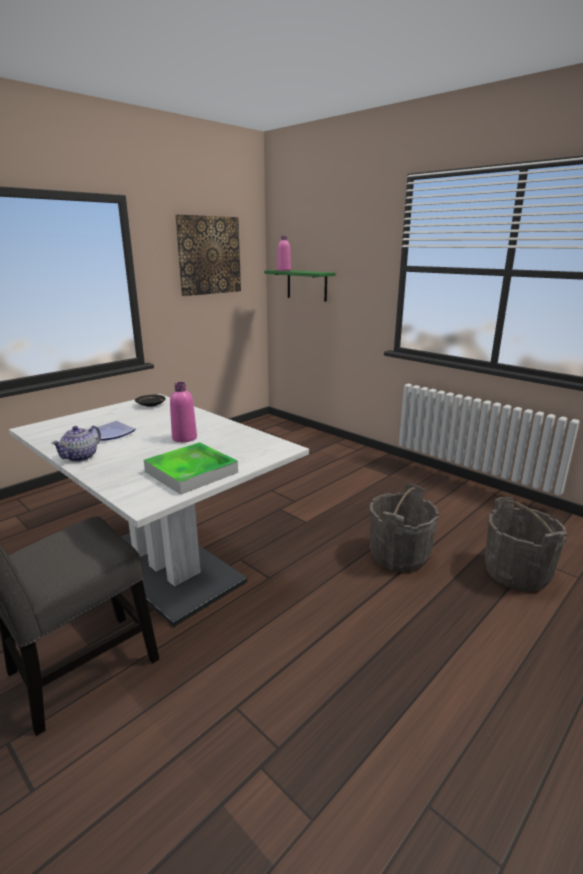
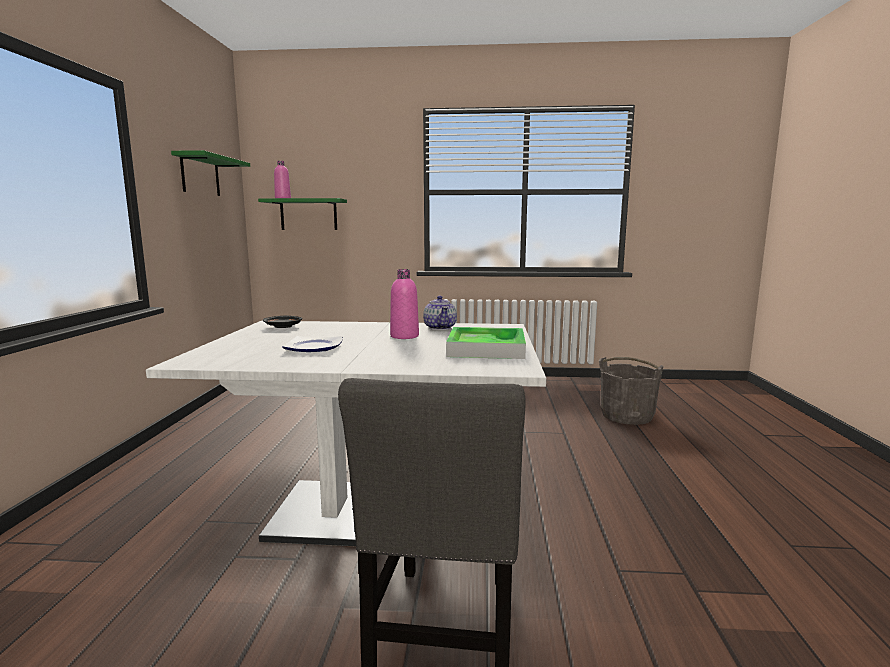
camera: 40 degrees left, 10 degrees down
teapot [51,426,101,462] -> teapot moved to [423,296,457,330]
picture [175,214,241,296] -> green shelf [171,150,250,196]
grey bucket [370,484,439,572] -> none

